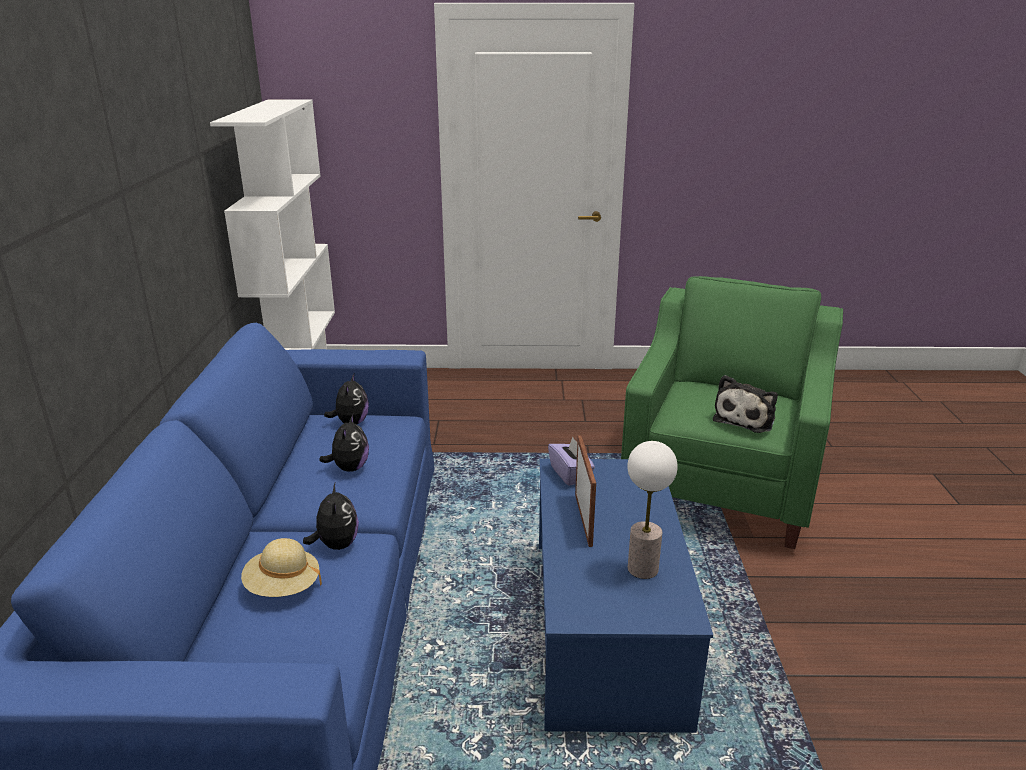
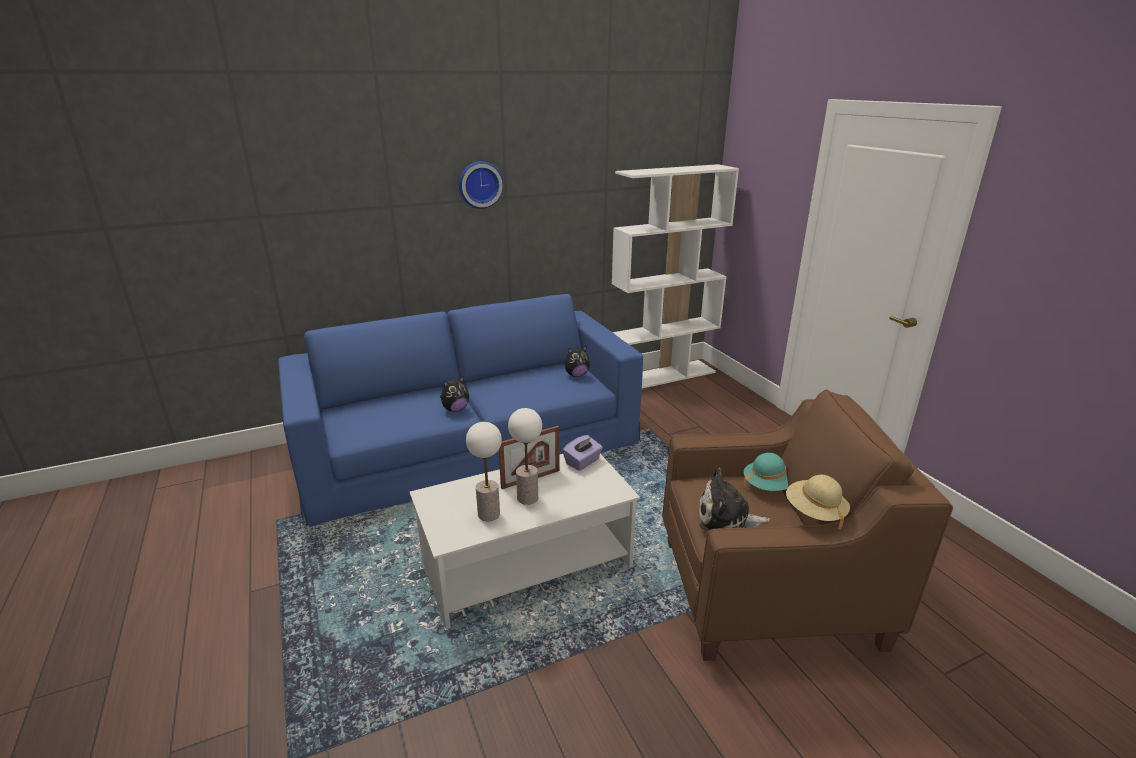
camera: 65 degrees right, 0 degrees up
beige hat [241,538,322,597] -> beige hat moved to [786,475,850,529]
plush toy [319,413,369,472] -> none
blue coffee table [539,459,713,733] -> white coffee table [410,454,640,629]
green armchair [621,276,843,549] -> brown armchair [662,389,953,661]
none -> wall clock [459,161,503,209]
none -> table lamp [508,408,542,505]
none -> turquoise hat [743,453,788,491]

